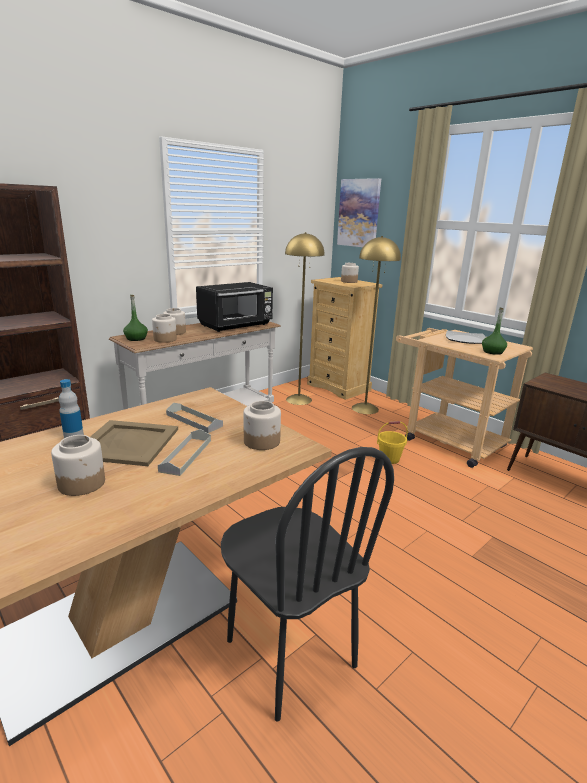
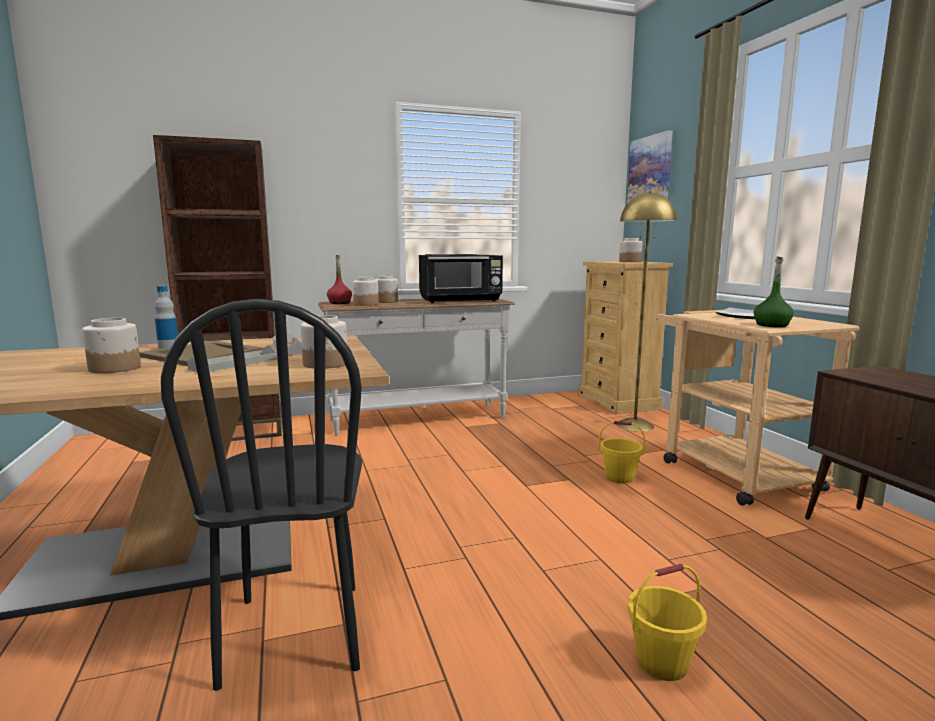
camera: 25 degrees right, 10 degrees down
green bottle [123,295,148,341] -> red bottle [327,255,352,304]
yellow floor lamp [285,232,325,405] -> none
none -> yellow bucket [628,564,707,681]

